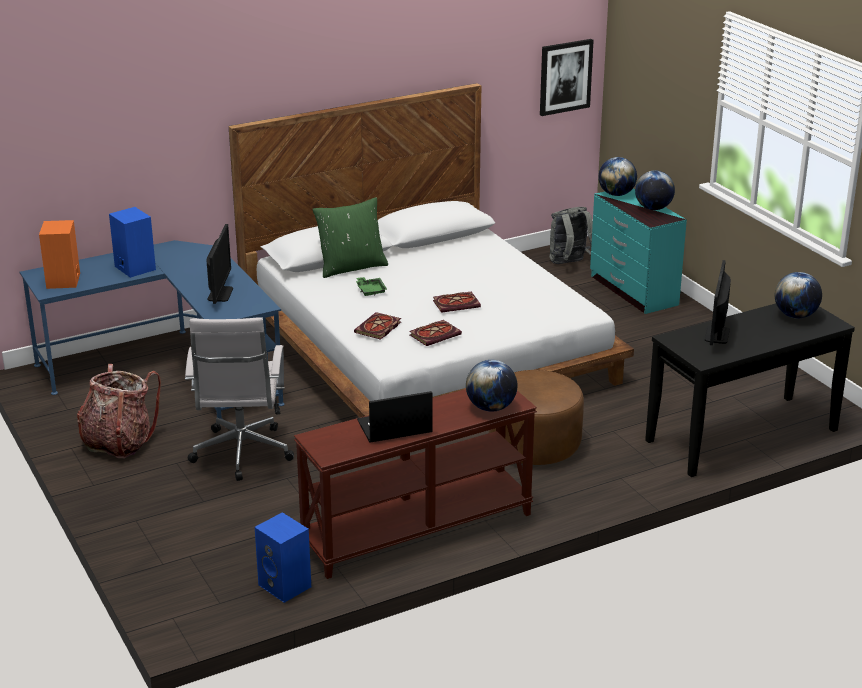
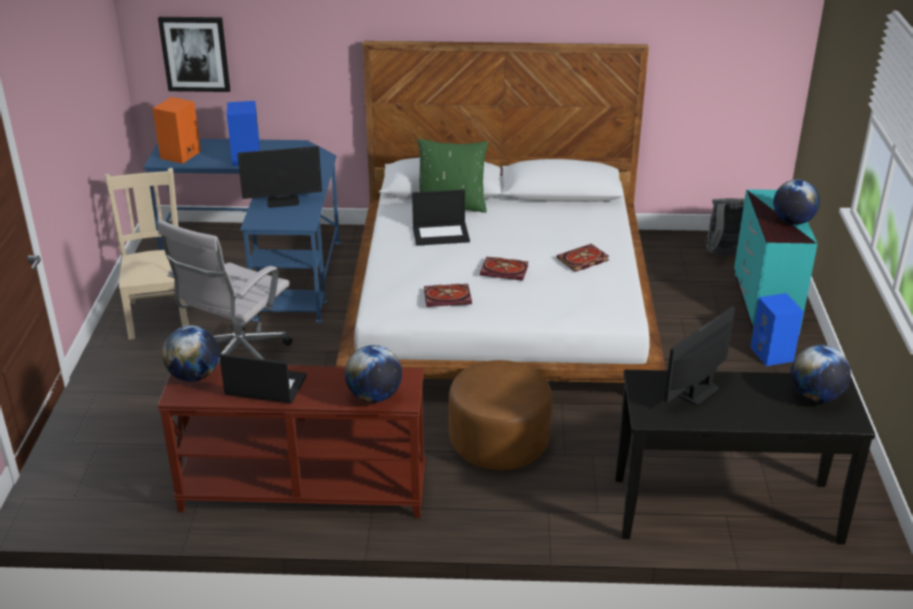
camera: 30 degrees right, 5 degrees up
backpack [77,364,161,458] -> beige chair [104,168,189,340]
monitor [206,224,233,304] -> monitor turned 45 degrees clockwise [237,146,322,208]
blue speaker [255,512,311,603] -> blue speaker moved to [750,293,804,366]
book [354,312,401,340] -> book moved to [557,244,609,272]
green tray [356,277,387,296] -> laptop [412,190,470,246]
picture [540,39,594,116] -> picture moved to [158,17,230,92]
globe [598,157,637,196] -> globe moved to [162,326,220,382]

